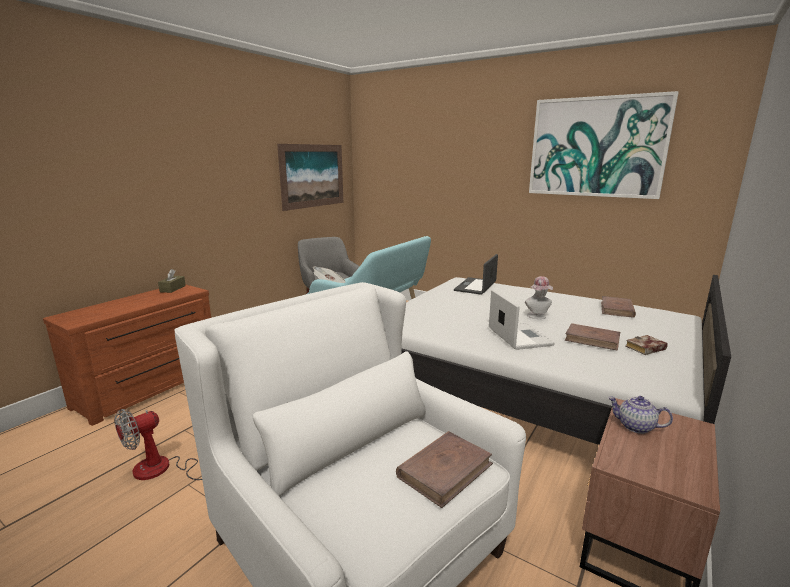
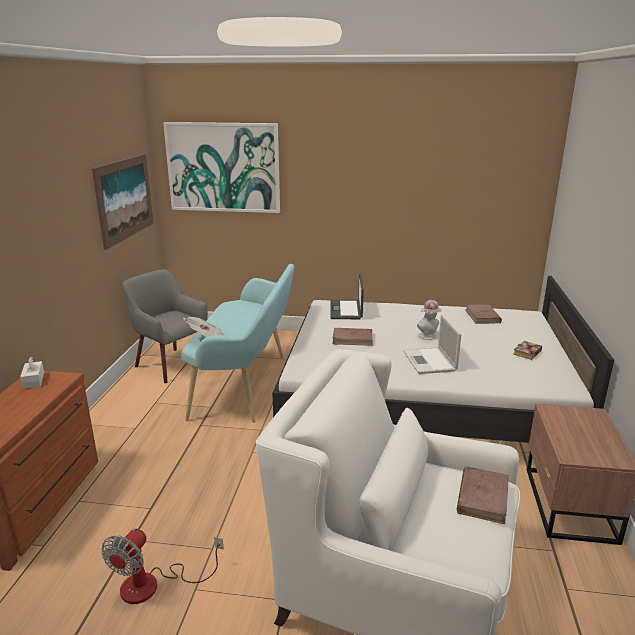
camera: 25 degrees left, 5 degrees up
brown tissue box [158,269,186,293] -> white tissue box [20,357,44,389]
laptop [489,289,555,350] -> laptop turned 150 degrees counterclockwise [403,314,461,374]
picture [529,91,679,199] -> picture moved to [163,122,280,213]
brown book [565,323,620,351] -> brown book moved to [332,328,373,346]
teapot [608,396,673,434] -> none

